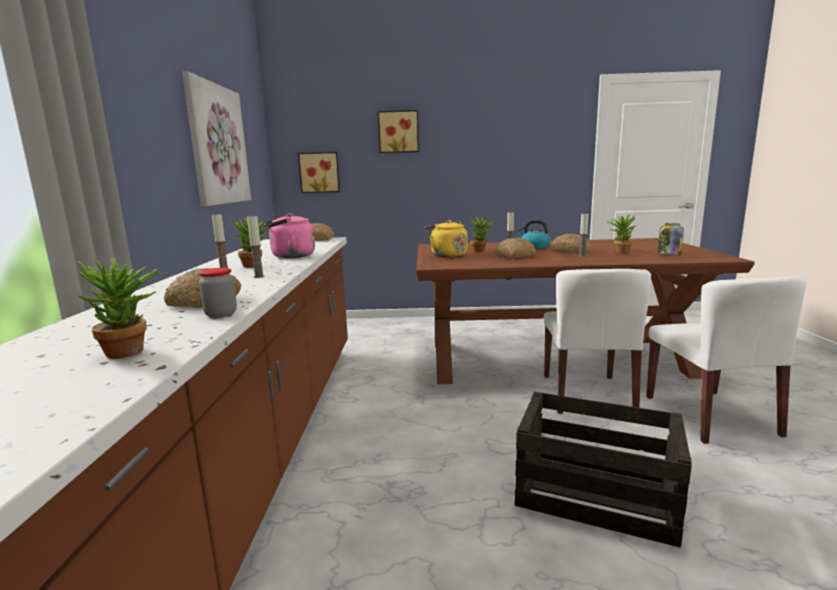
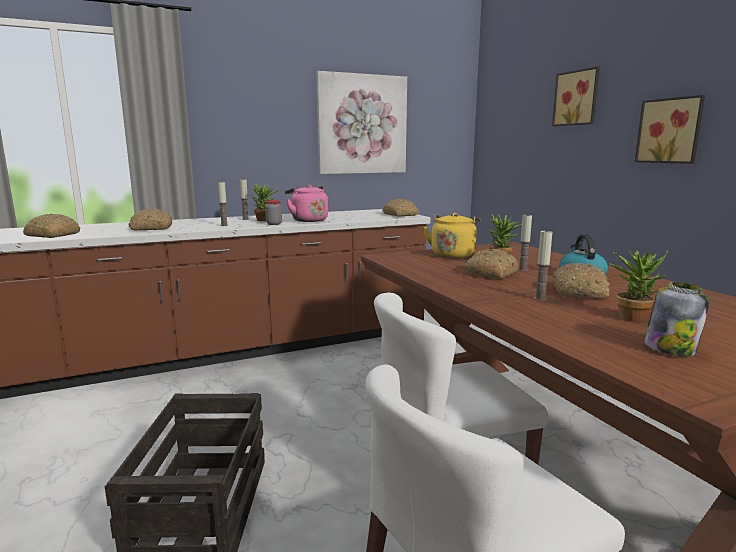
camera: 65 degrees right, 0 degrees up
potted plant [77,258,160,359] -> bread [23,214,81,238]
jar [199,268,237,318] -> jar moved to [265,200,282,225]
picture [298,152,340,193] -> picture moved to [635,95,705,164]

